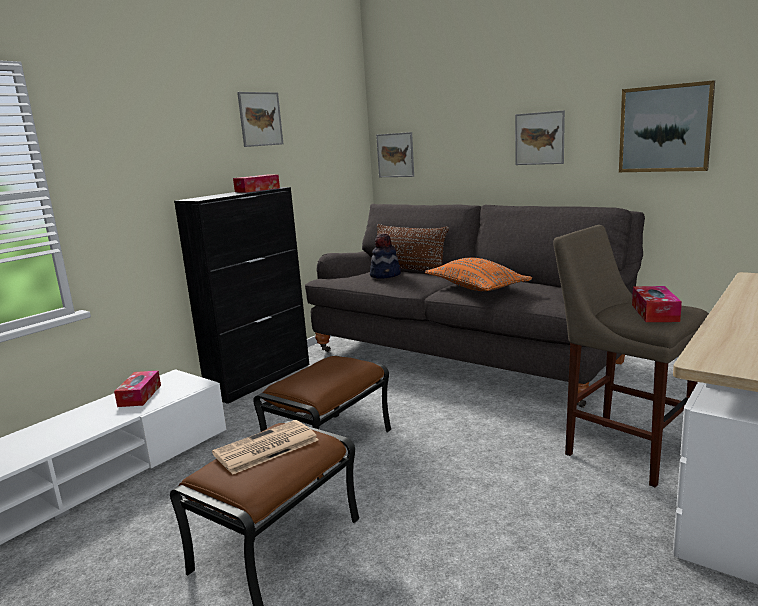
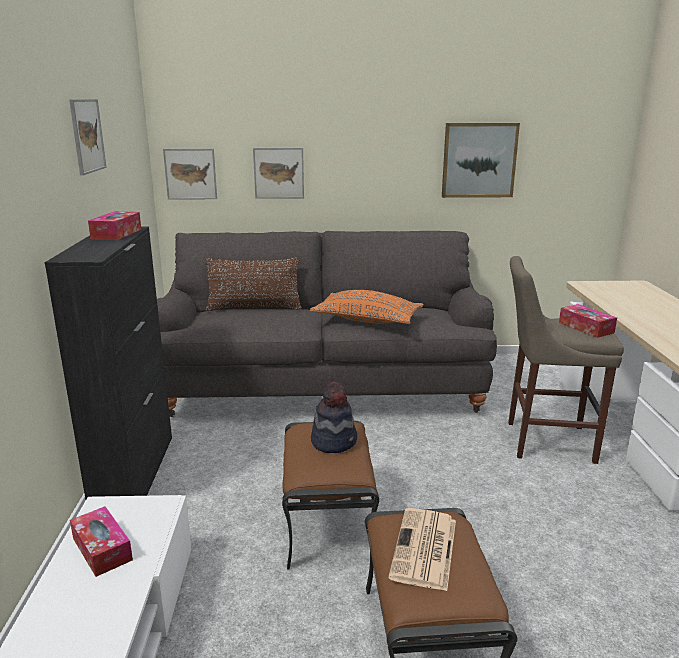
camera: 40 degrees left, 5 degrees up
hat [370,233,401,279] -> hat moved to [311,382,357,453]
picture [515,110,565,165] -> picture moved to [253,148,304,199]

